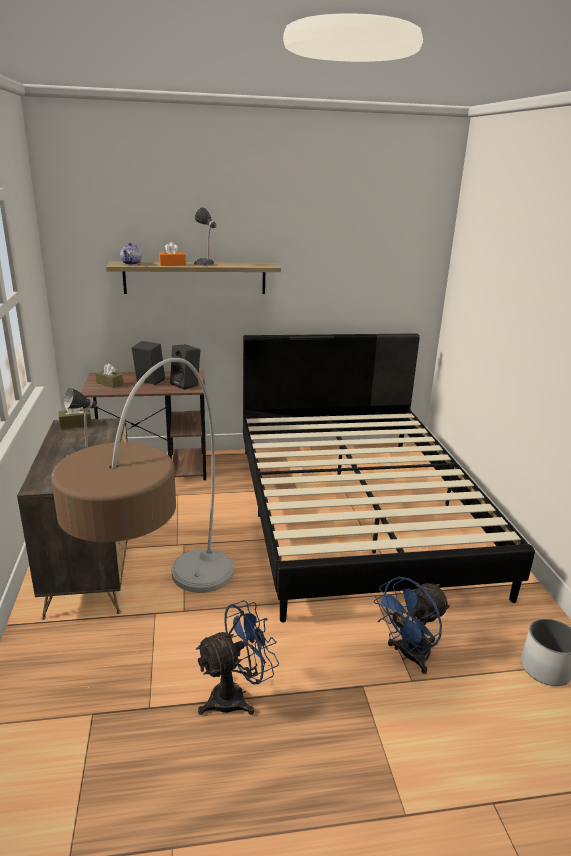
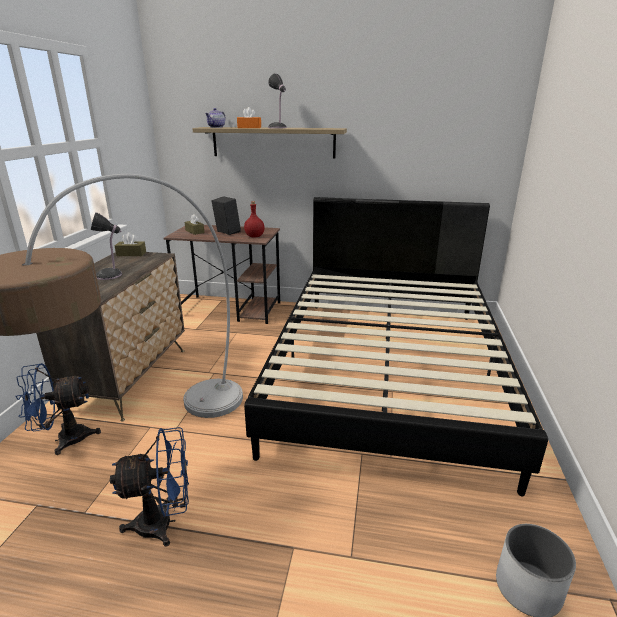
camera: 20 degrees right, 0 degrees up
black speaker [170,344,200,390] -> red bottle [244,201,265,237]
blue fan [374,577,450,674] -> blue fan moved to [15,363,101,455]

